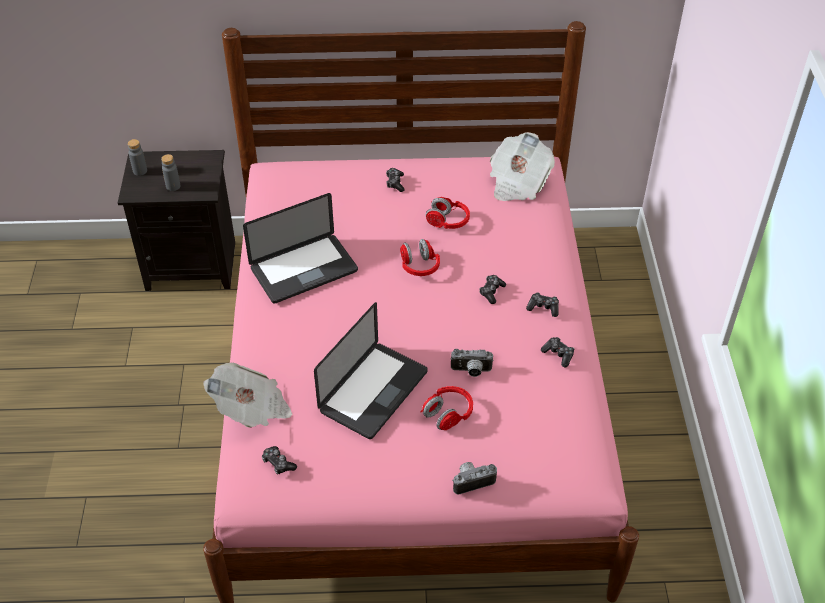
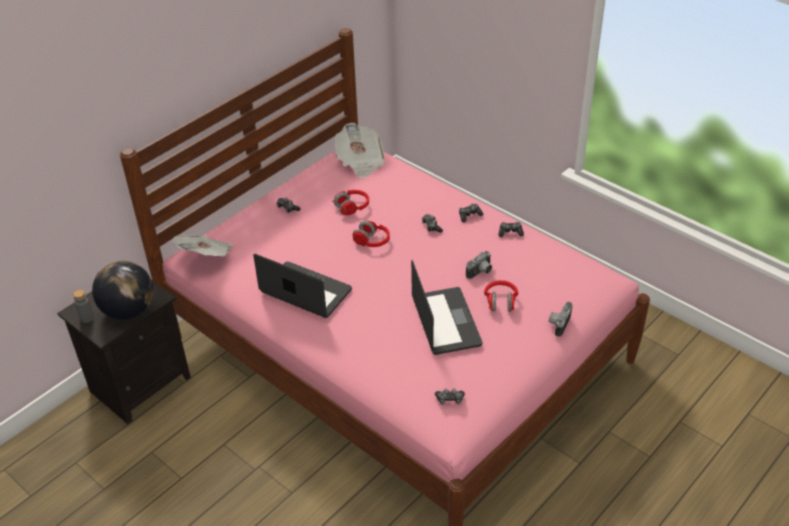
camera: 45 degrees left, 5 degrees down
grey bottle [161,154,180,191] -> globe [92,261,153,320]
newspaper [203,362,293,428] -> newspaper moved to [172,235,235,257]
laptop [243,193,358,304] -> laptop turned 75 degrees counterclockwise [253,254,352,318]

